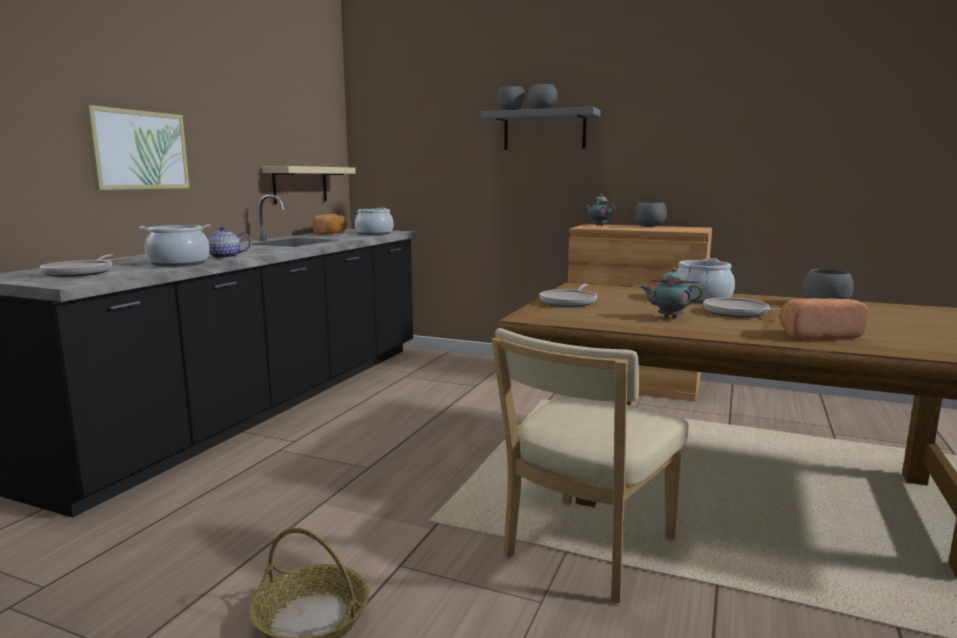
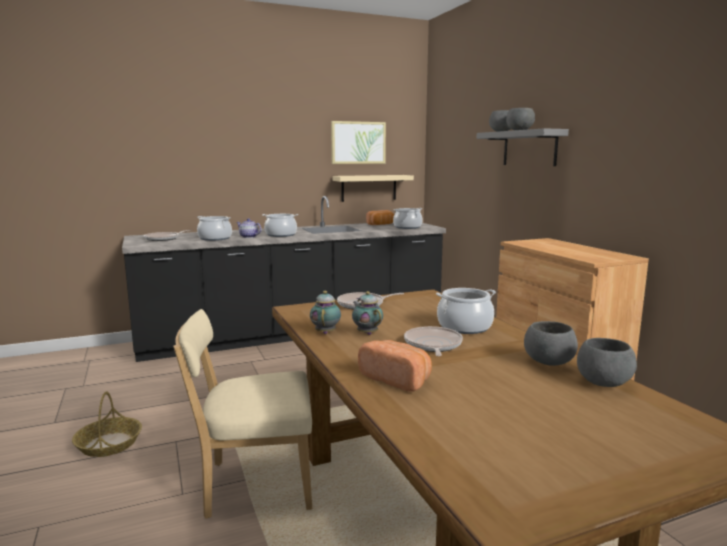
camera: 45 degrees right, 0 degrees up
picture [84,105,190,190] -> picture moved to [331,121,386,164]
teapot [585,194,616,226] -> teapot moved to [310,291,341,334]
grey bowl [634,202,667,227] -> grey bowl moved to [577,338,637,387]
none -> cooking pot [263,214,298,237]

